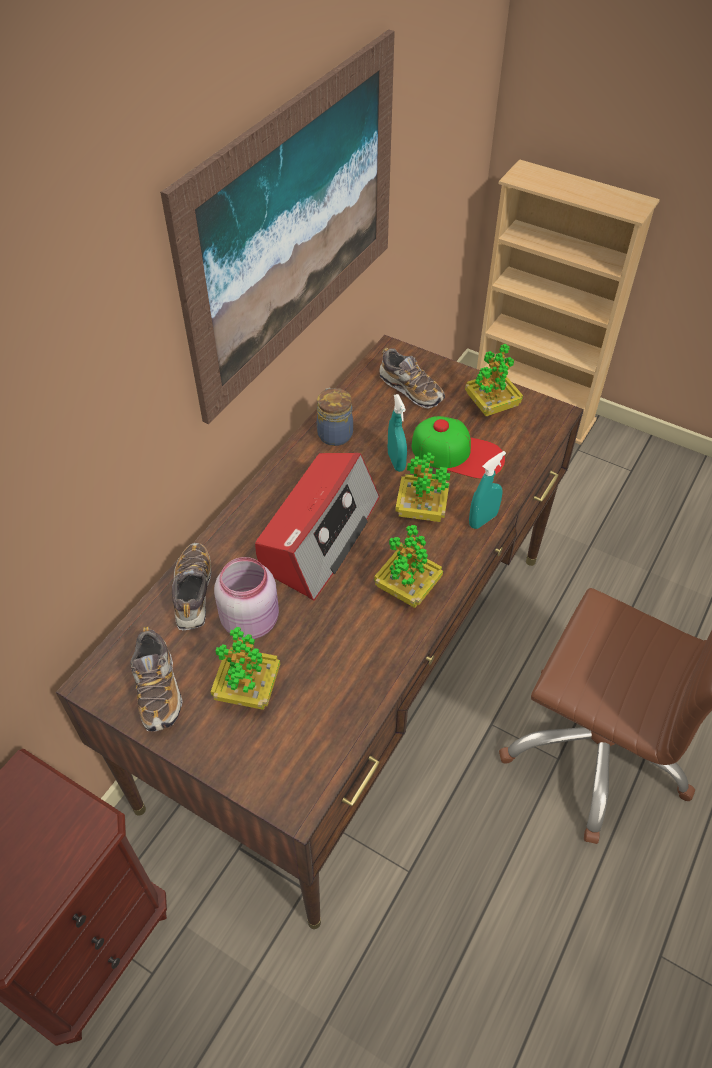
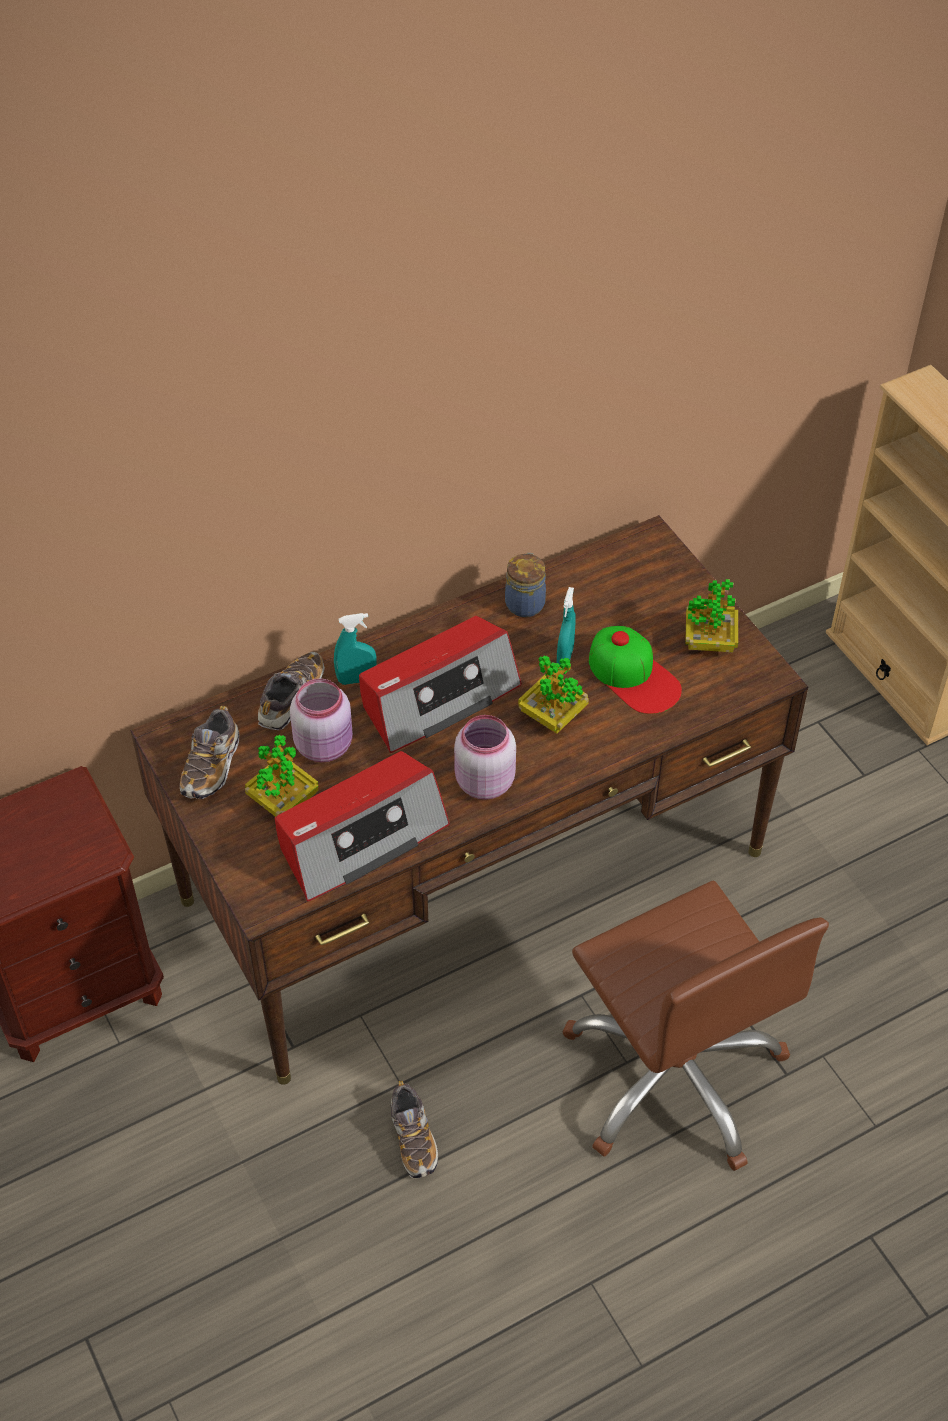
camera: 30 degrees right, 0 degrees up
picture [160,29,395,424] -> none
potted plant [374,525,443,608] -> pink jar [454,715,516,800]
shoe [380,348,445,409] -> shoe moved to [391,1081,438,1178]
turquoise spray bottle [469,451,506,529] -> turquoise spray bottle moved to [334,613,377,685]
none -> radio [275,751,450,901]

